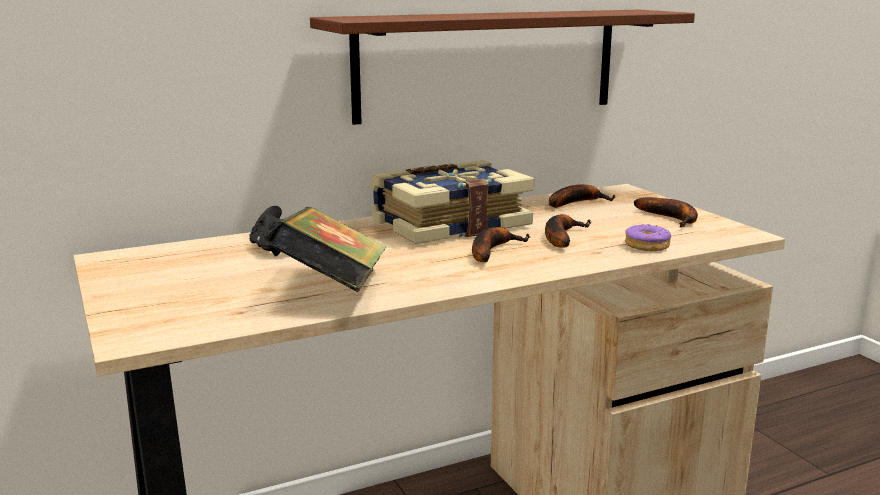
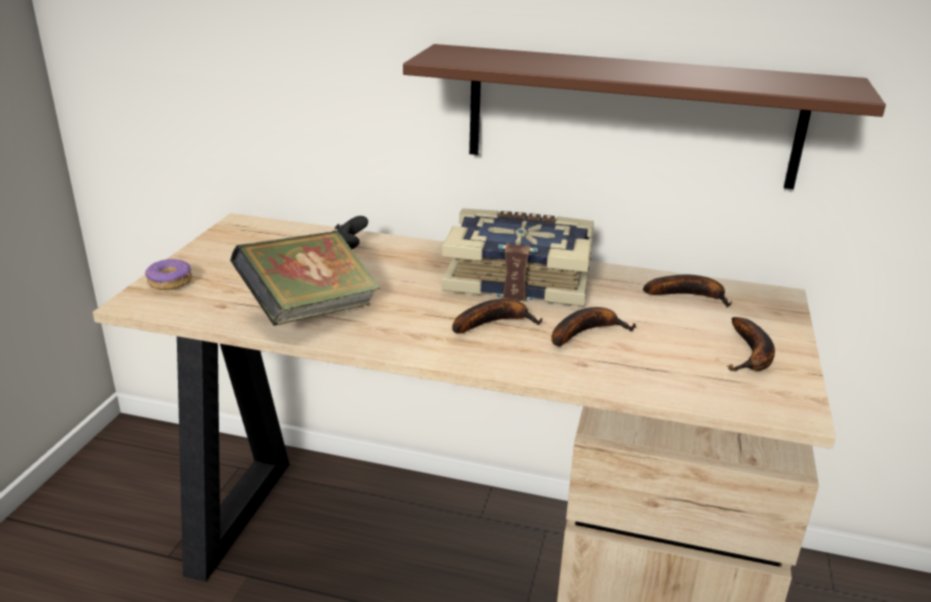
camera: 40 degrees right, 10 degrees up
donut [625,224,671,251] -> donut moved to [145,259,192,290]

